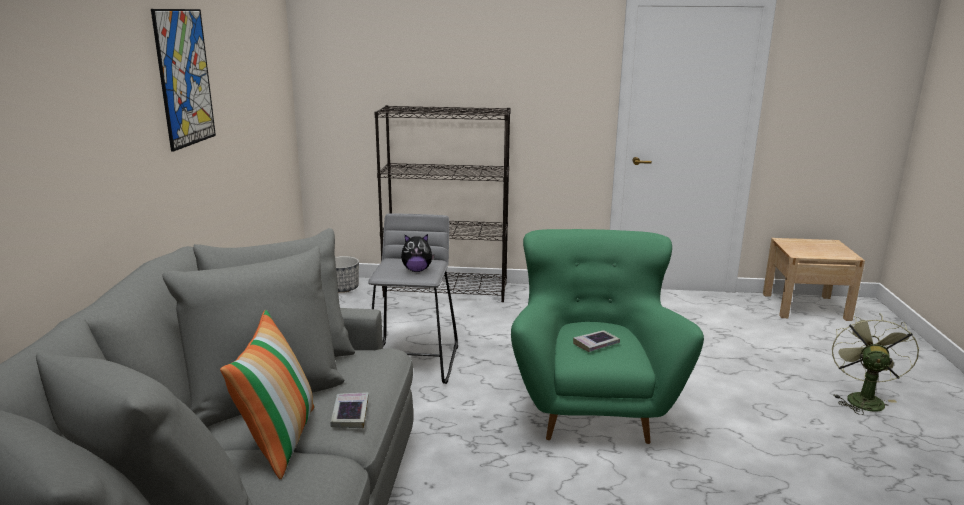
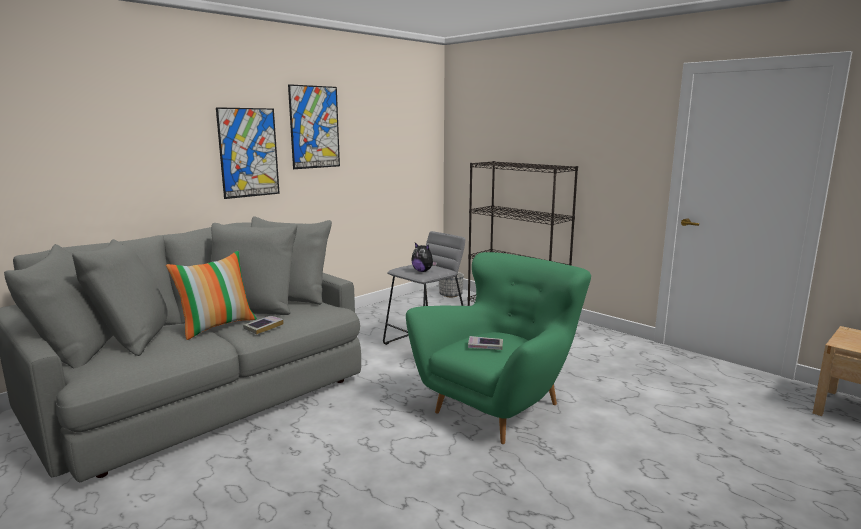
camera: 40 degrees right, 5 degrees down
green fan [832,313,919,415] -> none
none -> picture [216,107,280,199]

